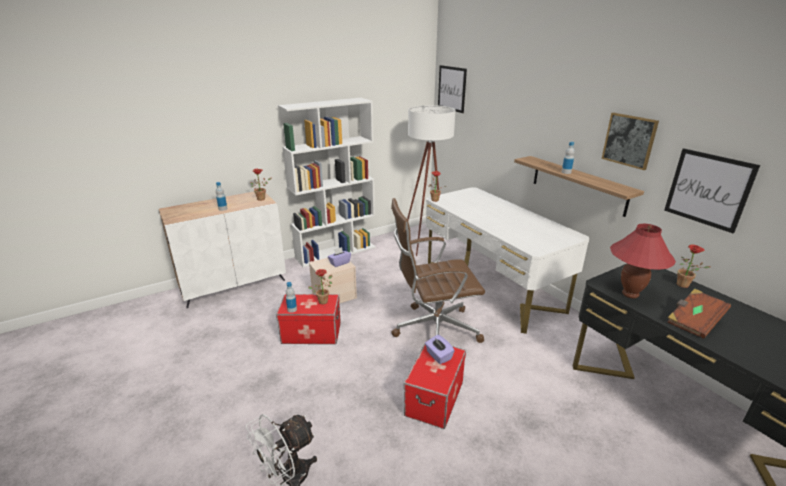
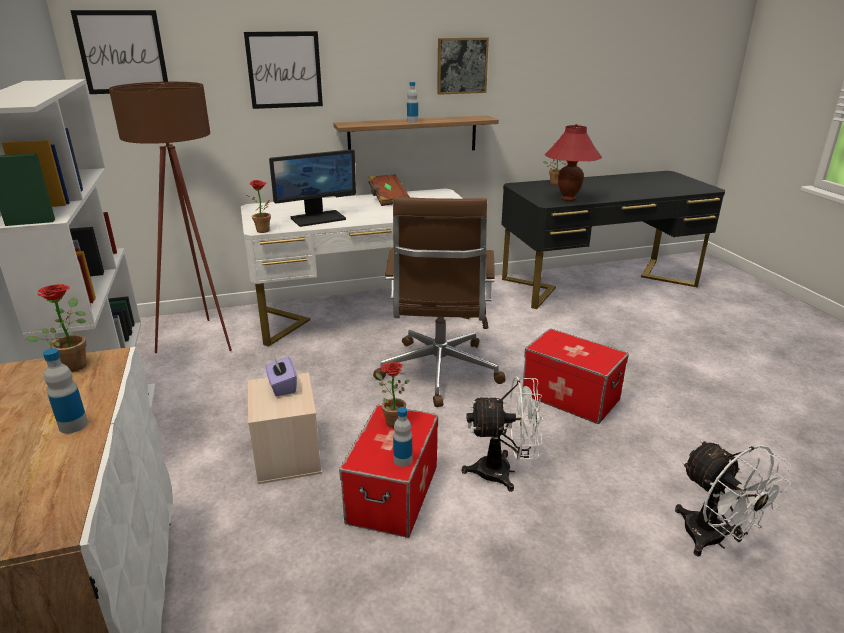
camera: 75 degrees left, 0 degrees up
white floor lamp [407,105,456,256] -> brown floor lamp [109,82,232,353]
purple tissue box [425,335,455,364] -> none
picture [664,148,760,233] -> picture moved to [244,31,323,109]
brown book [667,289,731,339] -> brown book moved to [368,174,409,206]
none -> monitor [269,149,356,227]
none -> white fan [461,376,544,492]

